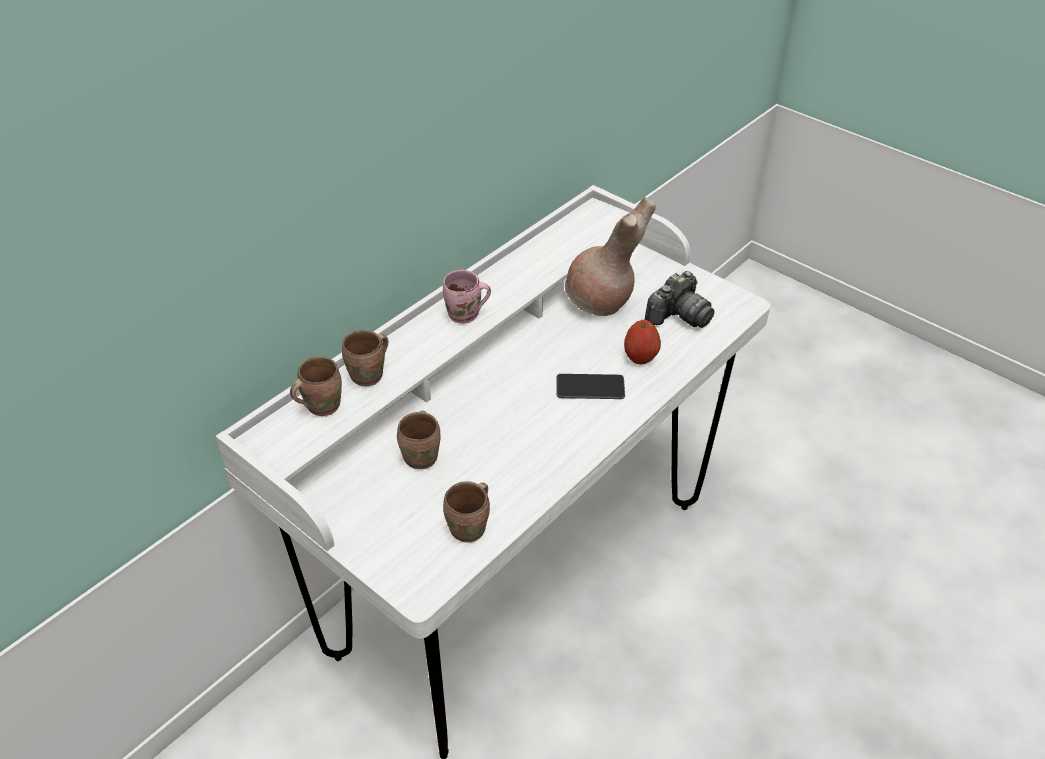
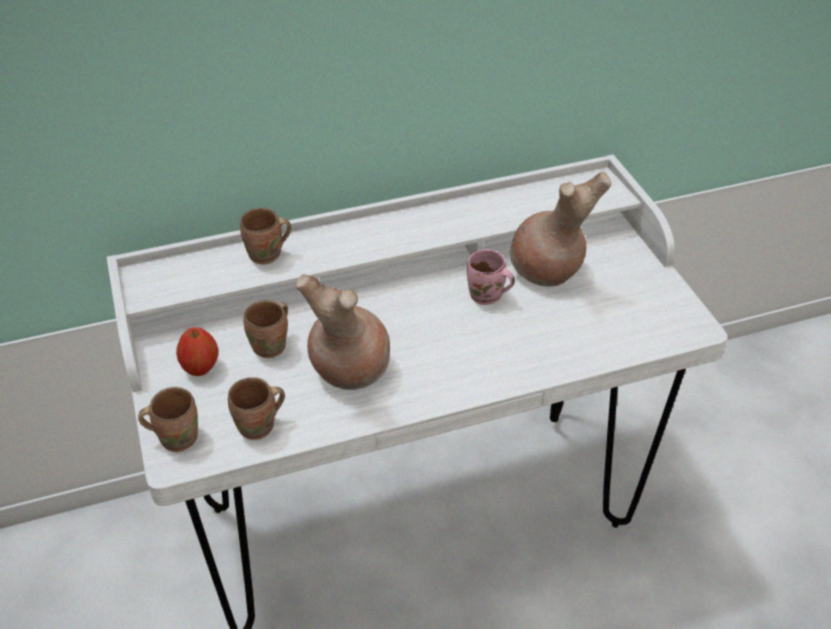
camera: 30 degrees right, 0 degrees up
brown mug [290,356,342,416] -> brown mug moved to [138,387,198,452]
pink mug [443,270,491,324] -> pink mug moved to [467,249,515,305]
phone [556,374,625,399] -> none
apple [624,320,661,364] -> apple moved to [176,327,219,376]
camera [645,271,715,328] -> none
none -> brown vase [296,274,390,390]

